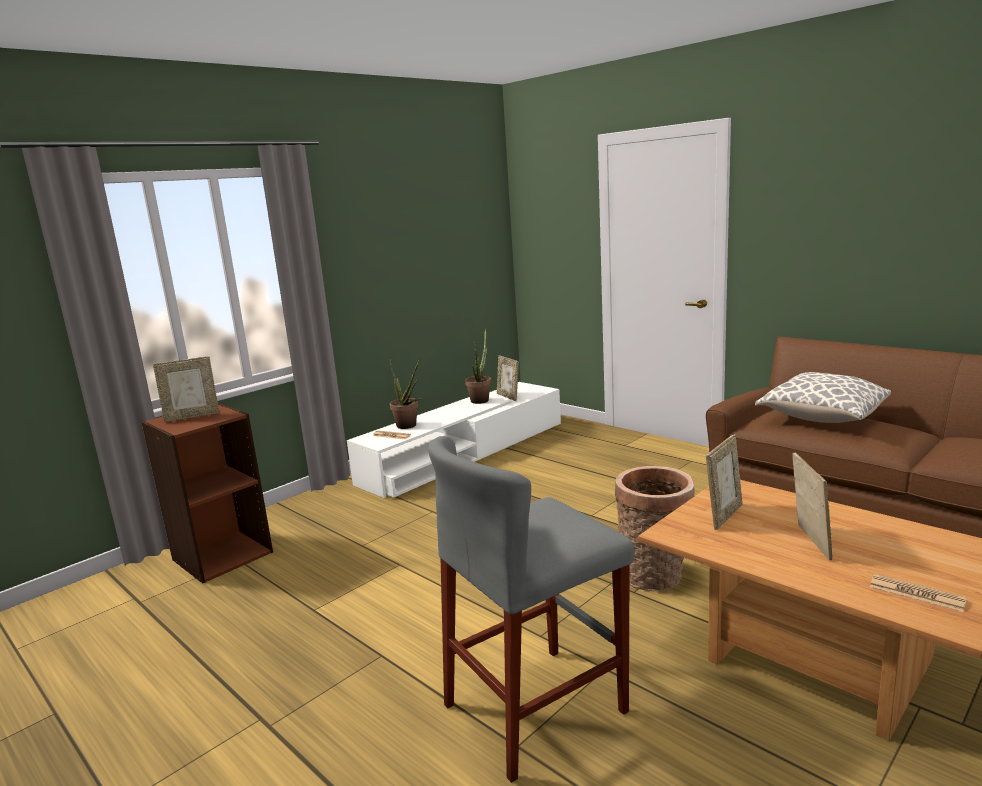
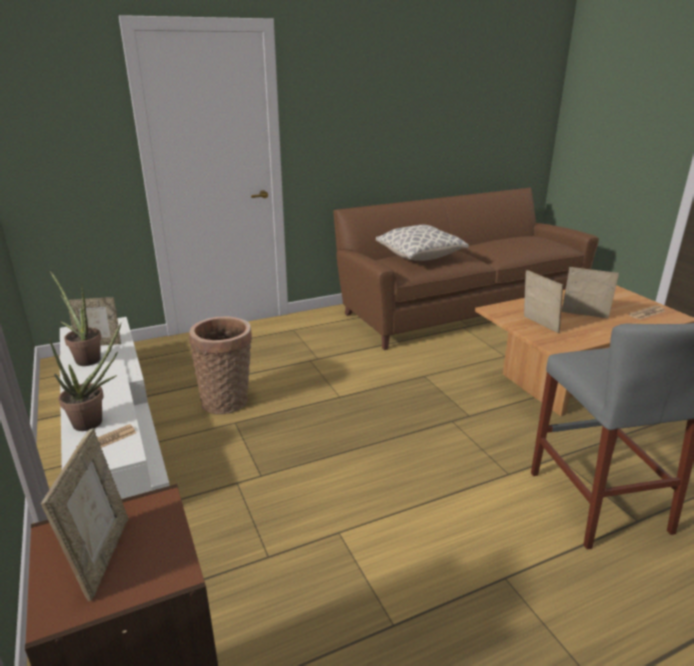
camera: 70 degrees left, 10 degrees up
basket [615,466,694,591] -> basket moved to [189,316,252,414]

